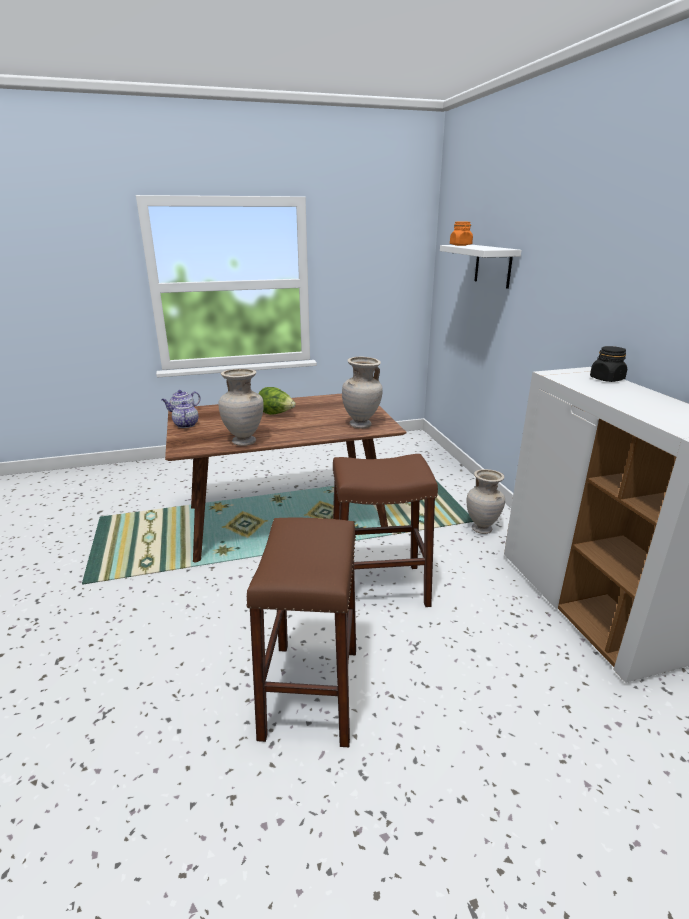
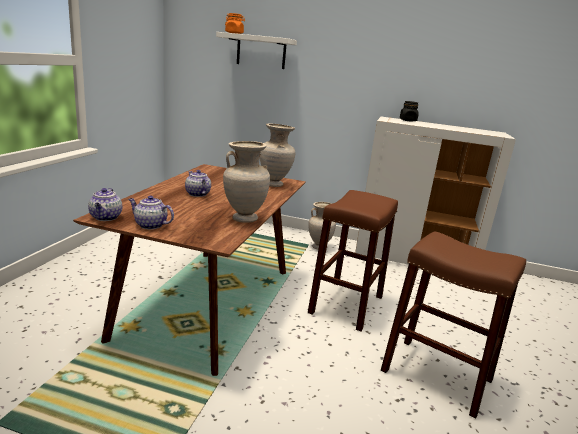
camera: 60 degrees left, 5 degrees down
lettuce [258,387,296,415] -> teapot [185,170,211,197]

